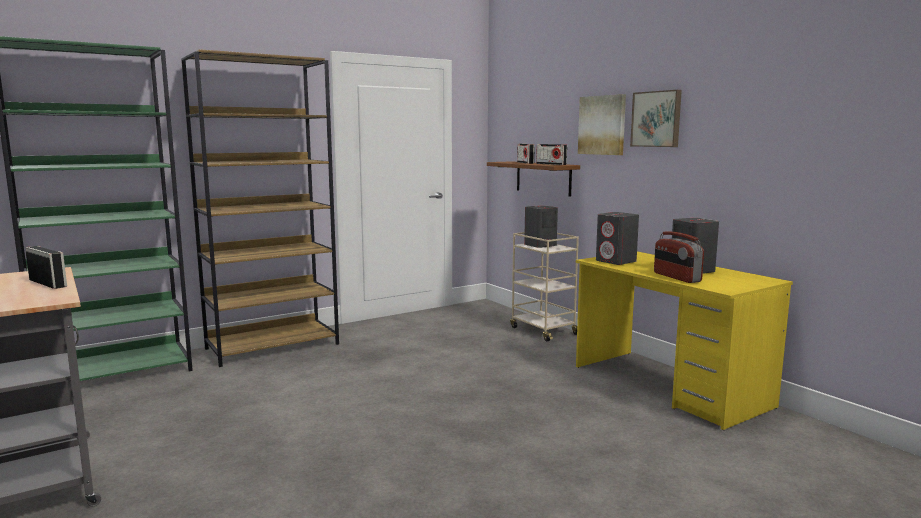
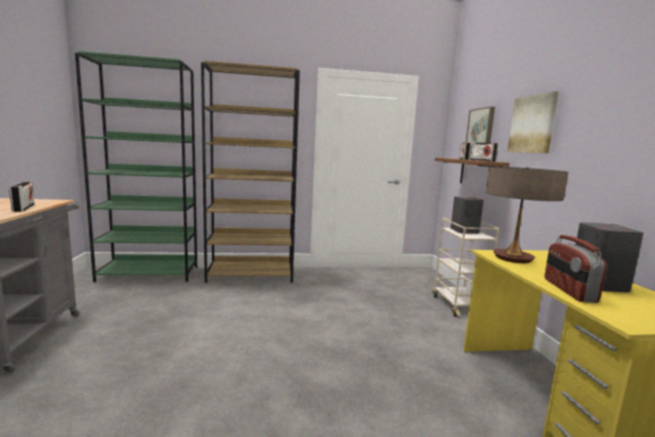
camera: 25 degrees right, 0 degrees up
grey speaker [596,212,639,265] -> table lamp [486,166,569,263]
picture [630,90,682,147] -> picture moved to [466,107,495,148]

